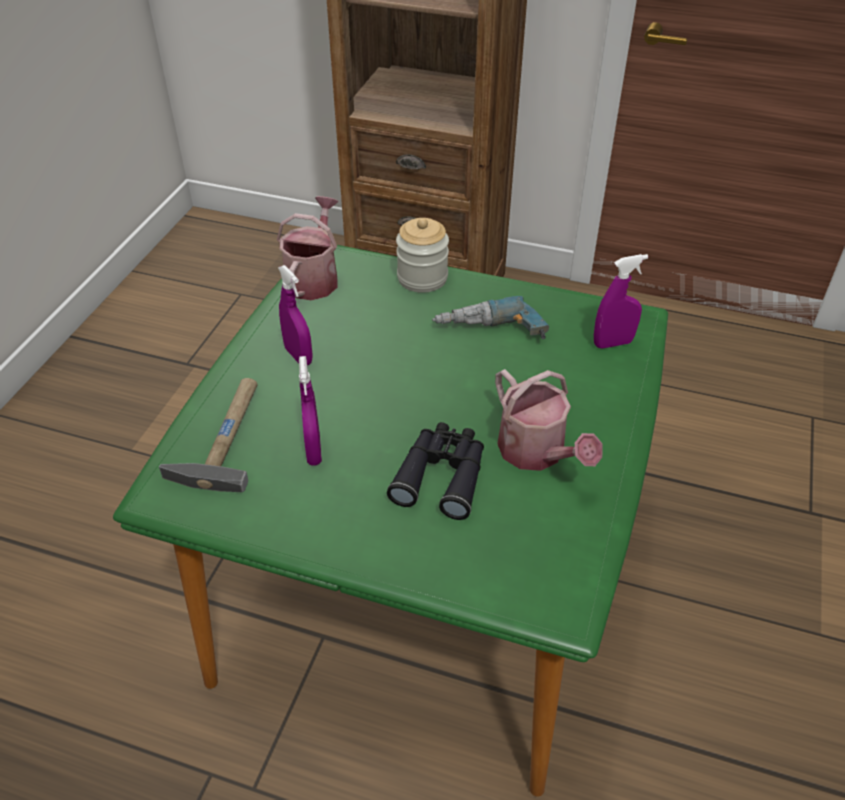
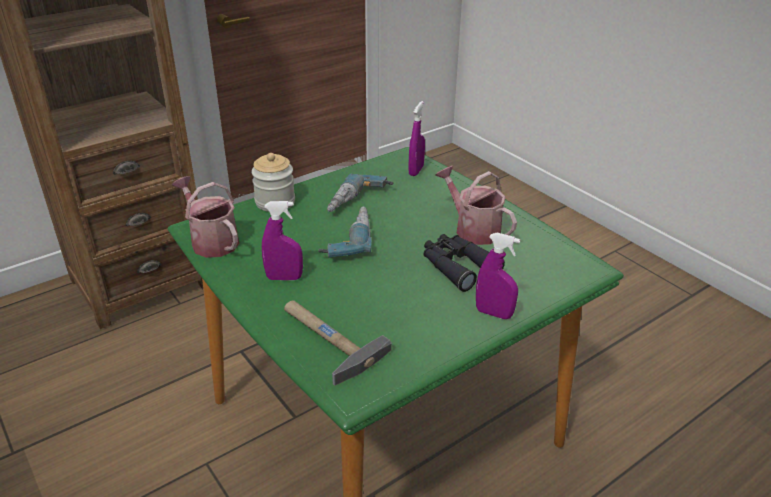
camera: 55 degrees left, 10 degrees down
purple spray bottle [299,356,322,465] -> purple spray bottle moved to [476,233,520,319]
watering can [495,369,603,471] -> watering can turned 135 degrees counterclockwise [435,166,517,245]
none -> power drill [318,207,371,258]

